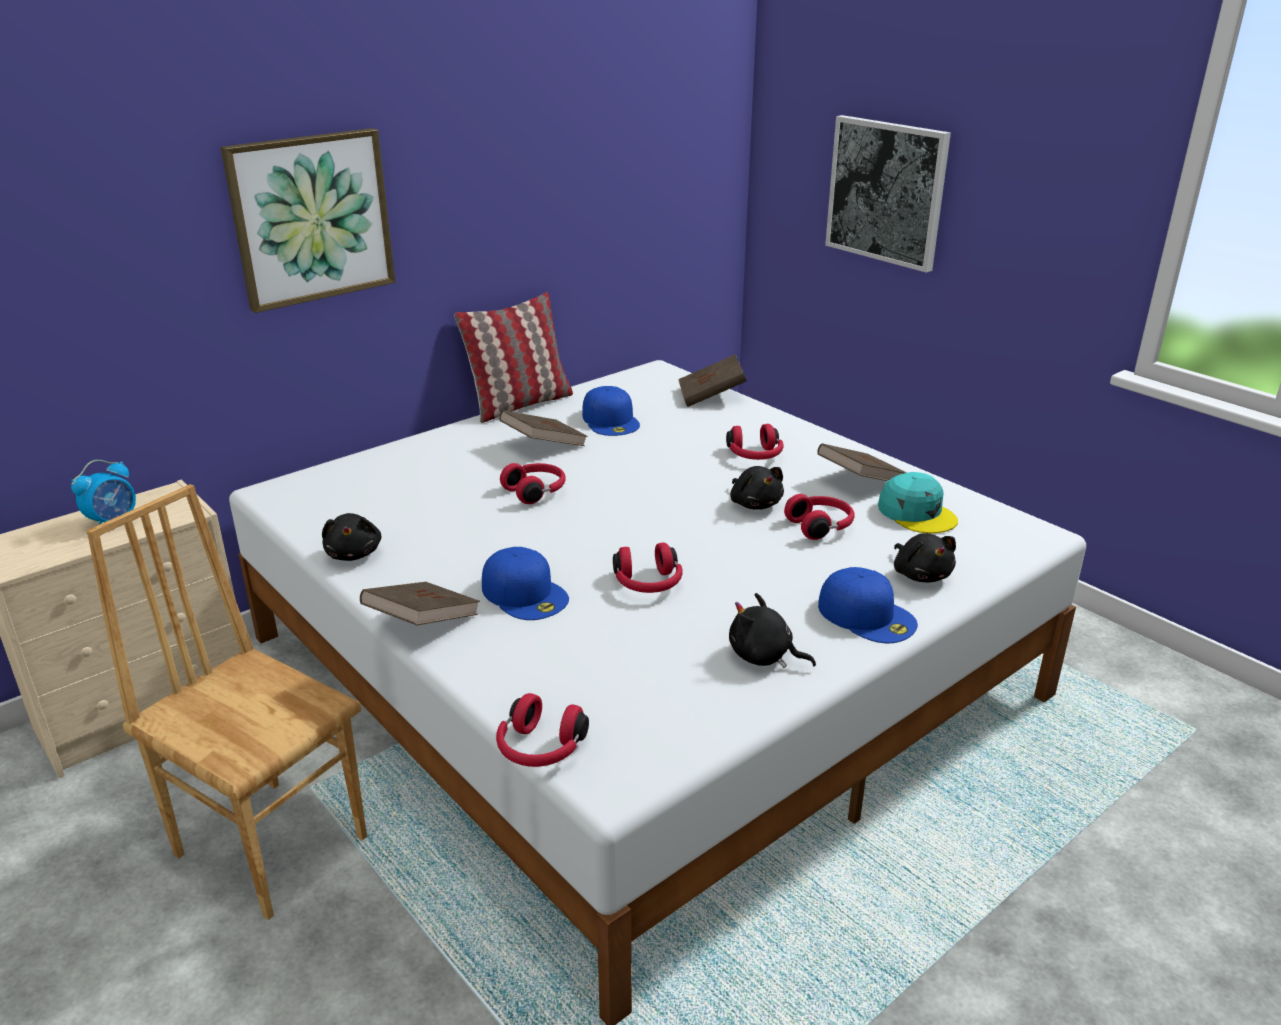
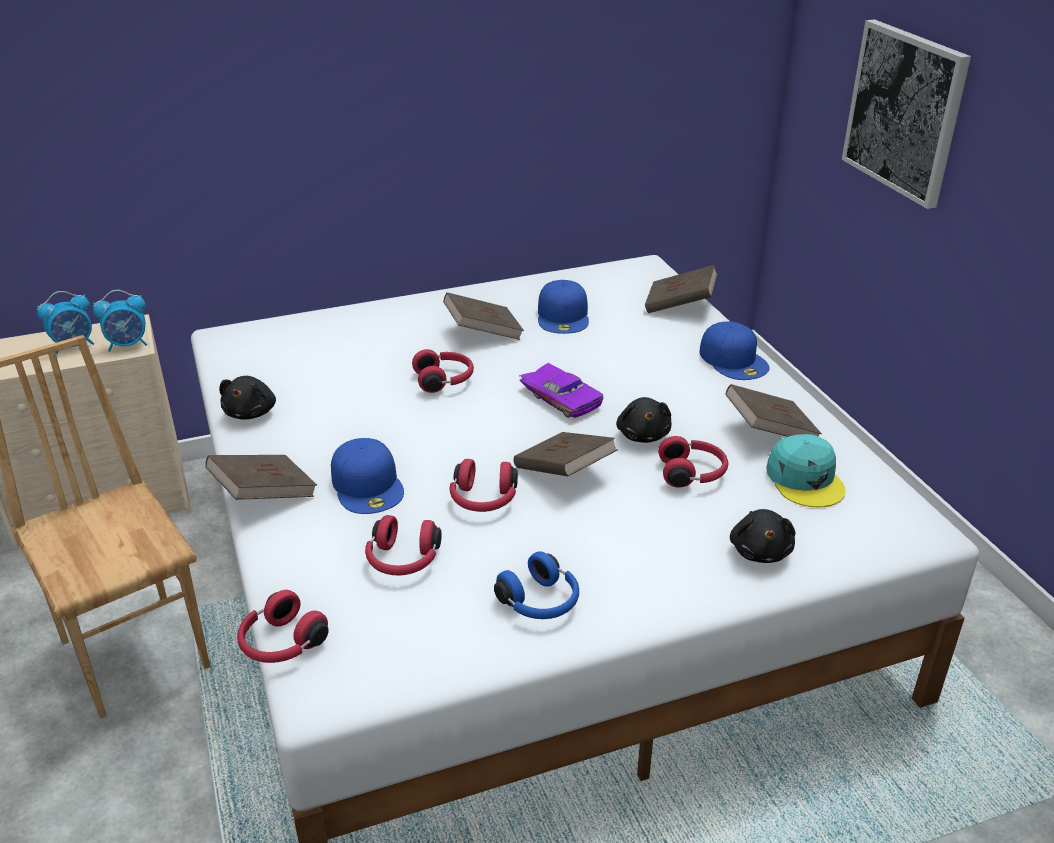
camera: 20 degrees right, 5 degrees up
picture [221,128,395,313] -> none
pillow [454,292,573,423] -> none
red headphones [726,424,784,460] -> red headphones moved to [365,515,442,575]
black plush toy [729,593,816,668] -> blue headphones [494,551,579,619]
blue cap [818,567,918,643] -> blue cap moved to [699,321,770,380]
none -> alarm clock [93,290,147,352]
none -> brown book [514,432,618,476]
none -> purple toy car [519,363,604,418]

